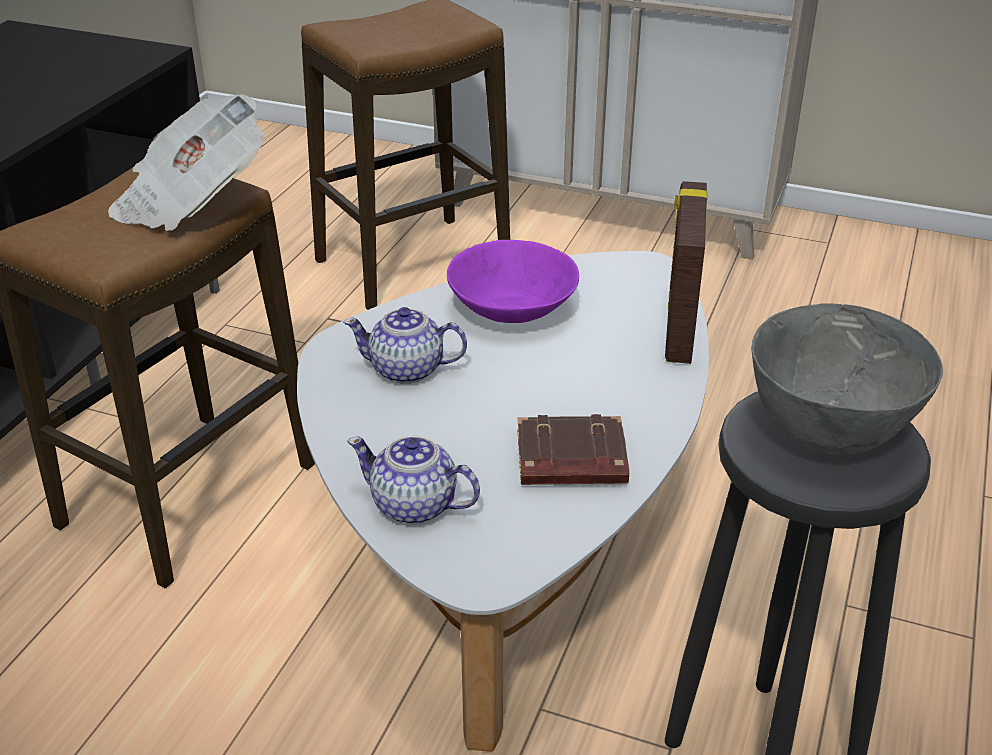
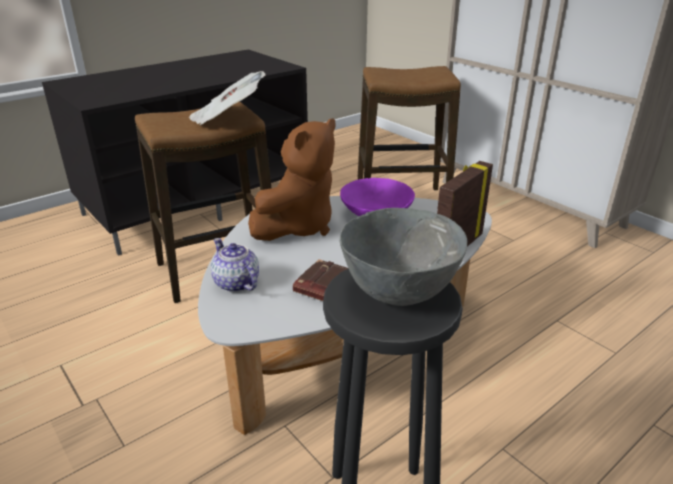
camera: 30 degrees right, 5 degrees down
teapot [343,307,467,384] -> brown plush toy [248,118,336,241]

